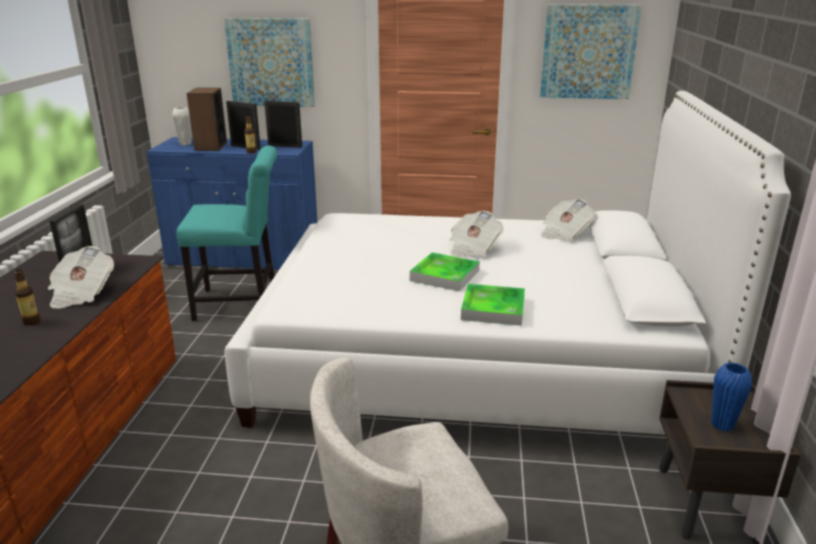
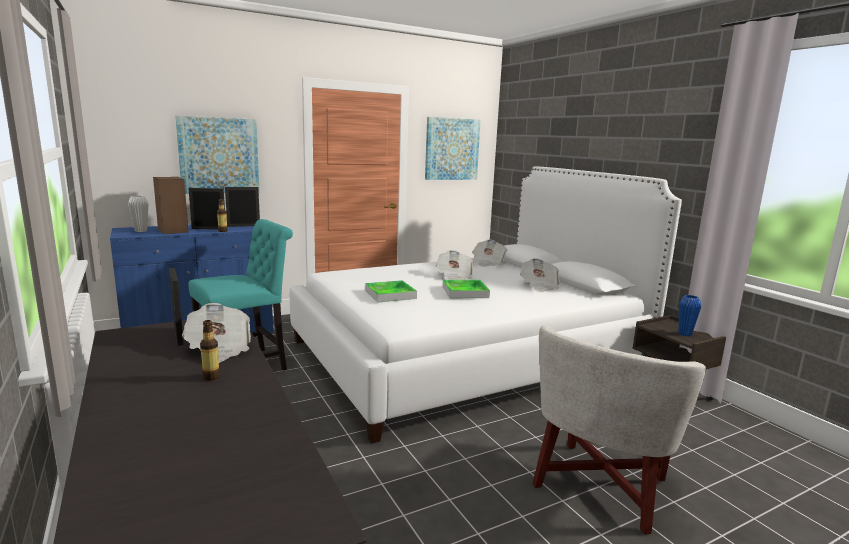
camera: 35 degrees left, 10 degrees down
tray [461,284,525,326] -> tray moved to [365,280,417,303]
none -> newspaper [520,258,560,292]

